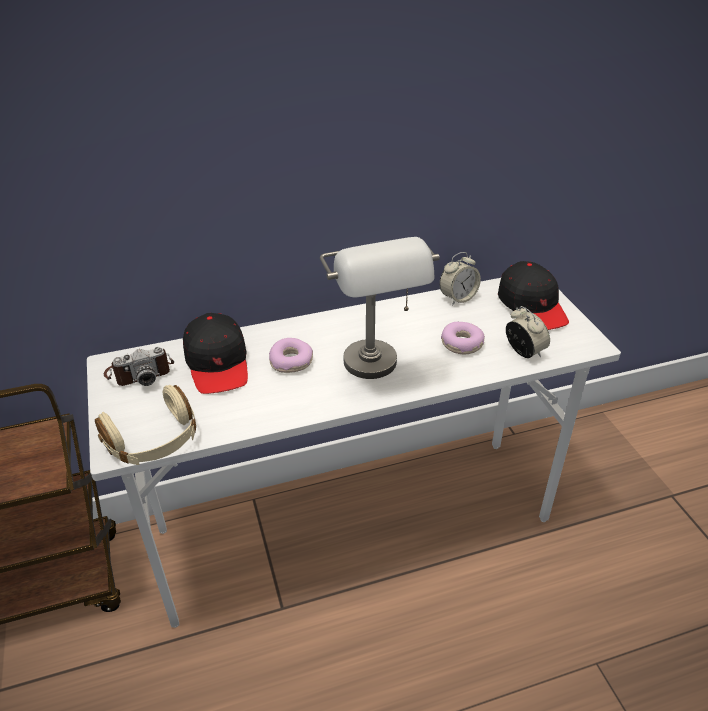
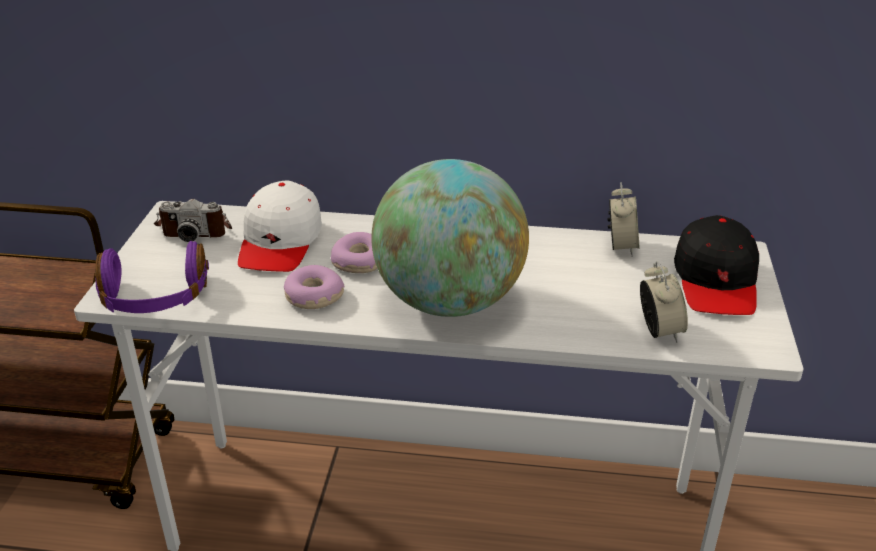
camera: 25 degrees right, 5 degrees down
beige headphones [95,385,196,465] -> purple headphones [95,241,209,313]
black cap [183,313,248,394] -> white cap [238,180,322,272]
grey table lamp [320,237,440,379] -> globe [371,159,529,317]
alarm clock [439,252,481,305] -> alarm clock turned 75 degrees counterclockwise [608,182,640,257]
donut [441,322,485,354] -> donut moved to [284,265,344,309]

